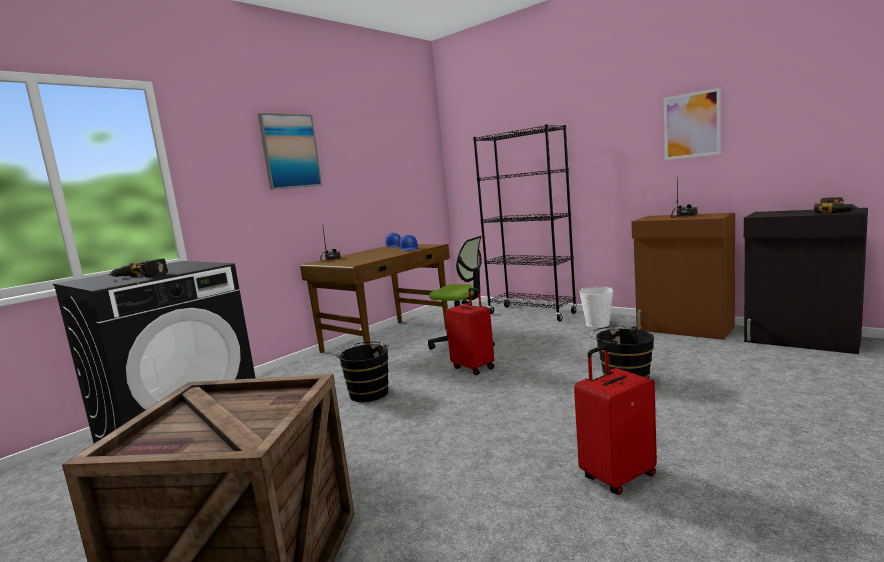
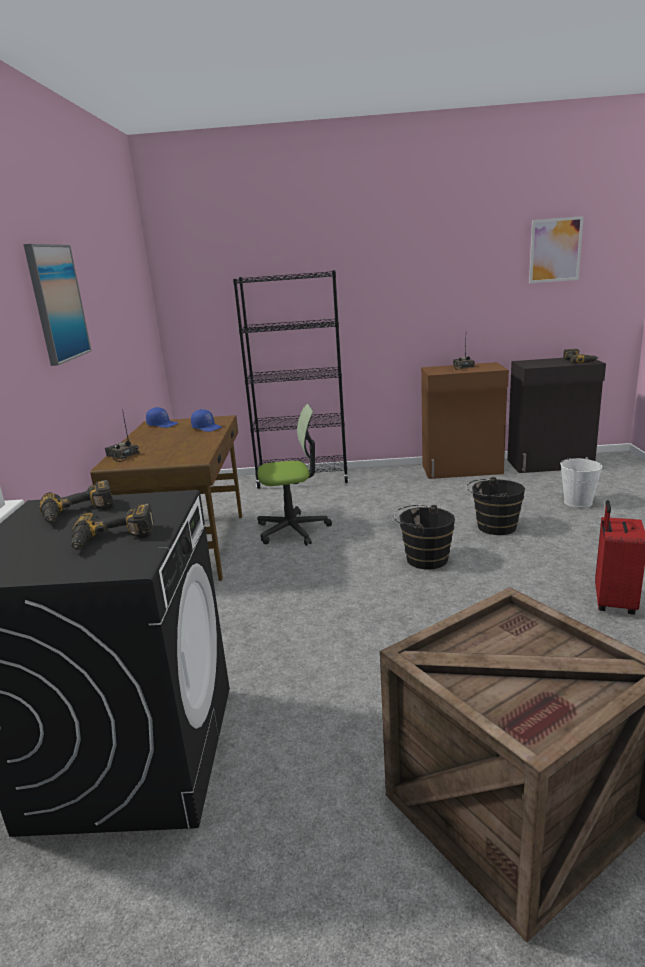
camera: 40 degrees left, 10 degrees up
black bucket [336,342,389,402] -> black bucket moved to [394,505,455,569]
red suitcase [445,288,494,375] -> none
white bucket [579,286,613,328] -> white bucket moved to [560,457,602,508]
picture [664,88,721,160] -> picture moved to [529,216,584,283]
none -> power drill [40,480,114,523]

